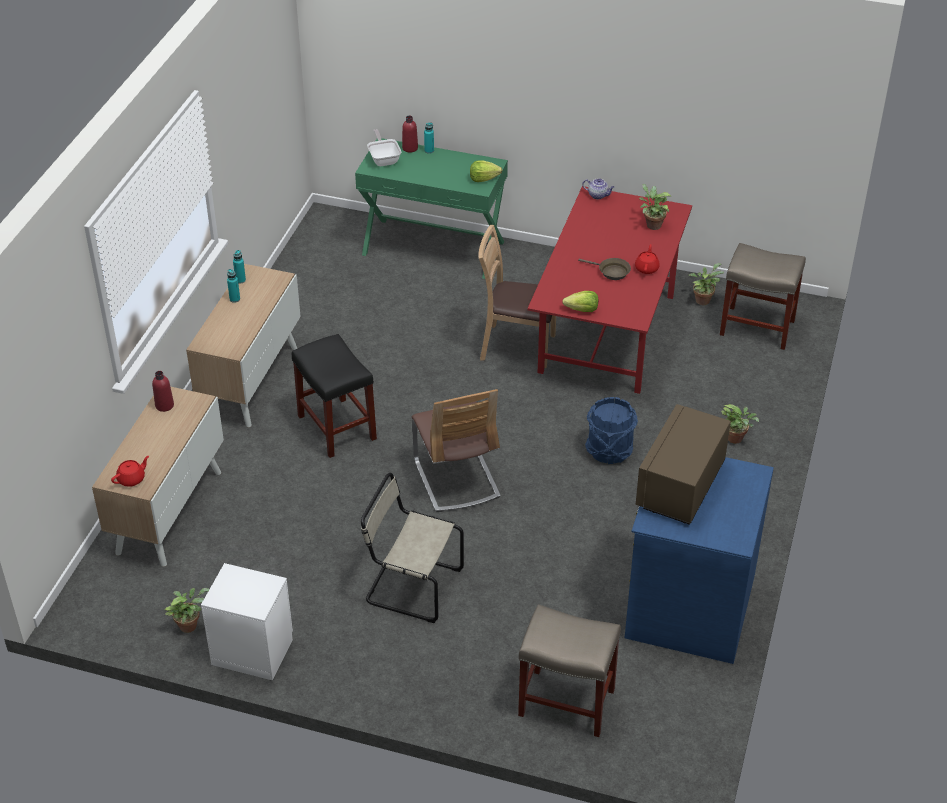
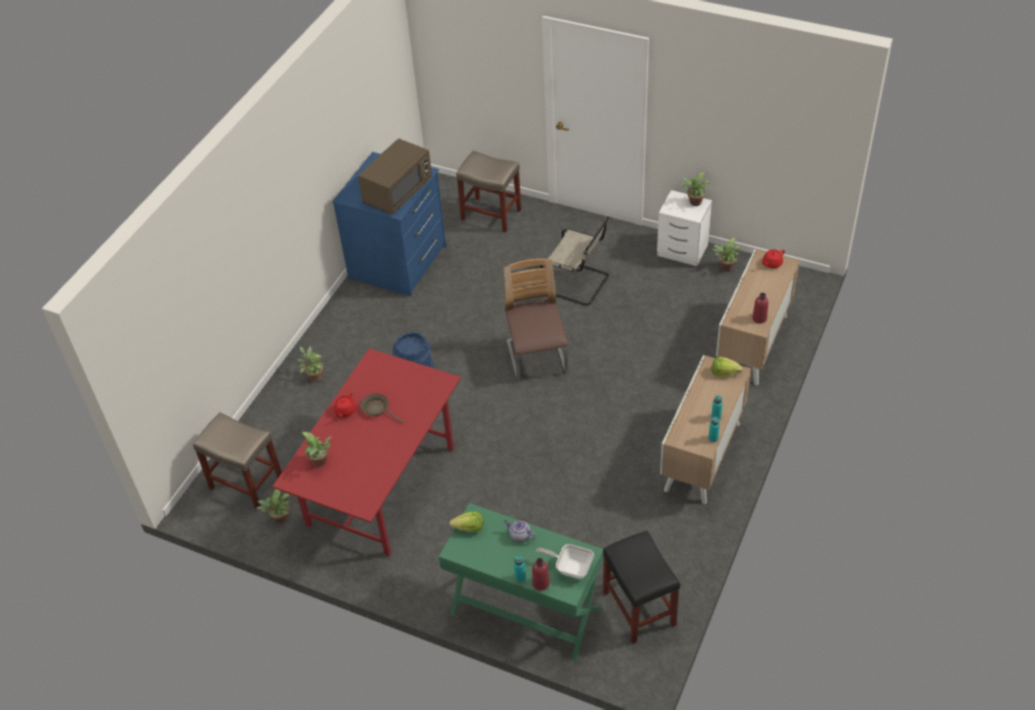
camera: 170 degrees left, 5 degrees up
black stool [292,334,377,458] -> black stool moved to [603,531,680,644]
frying pan [367,129,401,166] -> frying pan turned 120 degrees clockwise [536,544,594,579]
brown chair [478,225,556,368] -> none
lettuce [562,291,598,312] -> lettuce moved to [711,357,743,377]
teapot [582,178,615,199] -> teapot moved to [504,520,536,542]
none -> potted plant [679,172,710,206]

